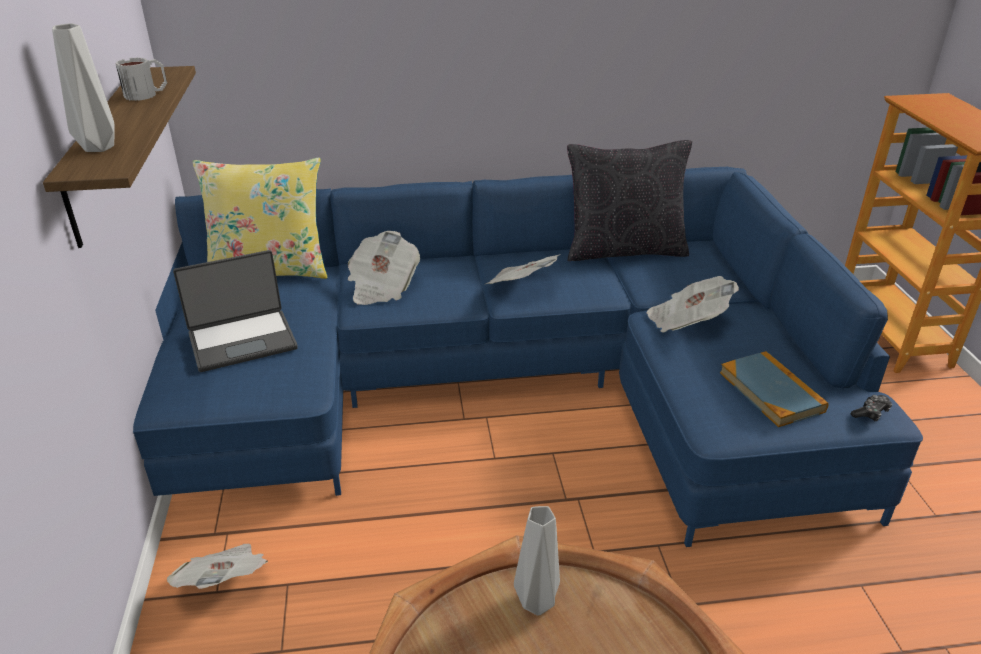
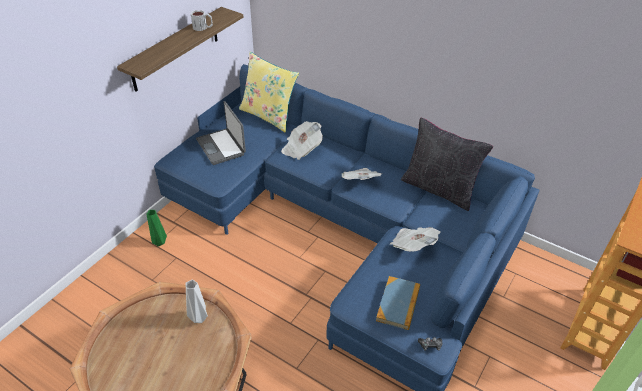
camera: 40 degrees right, 10 degrees up
grey vase [52,23,115,152] -> none
newspaper [167,544,268,589] -> green vase [147,210,167,246]
laptop [173,250,298,372] -> laptop turned 45 degrees clockwise [196,101,246,165]

